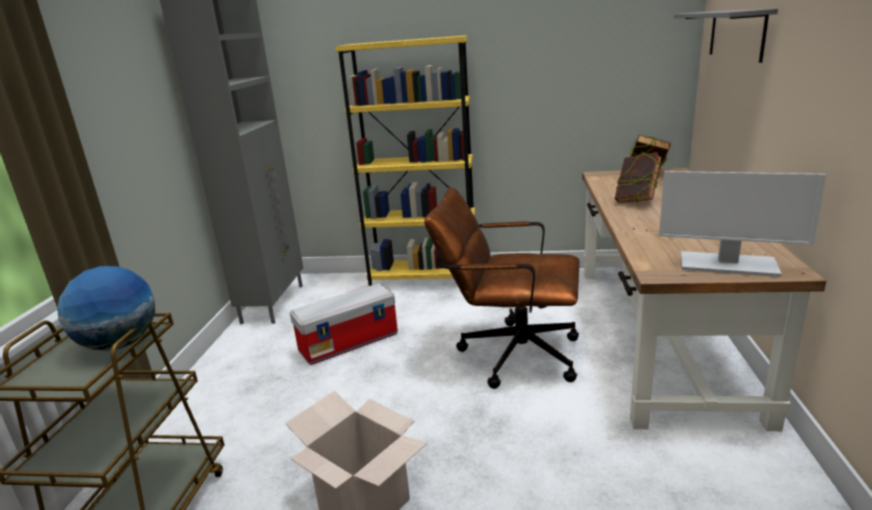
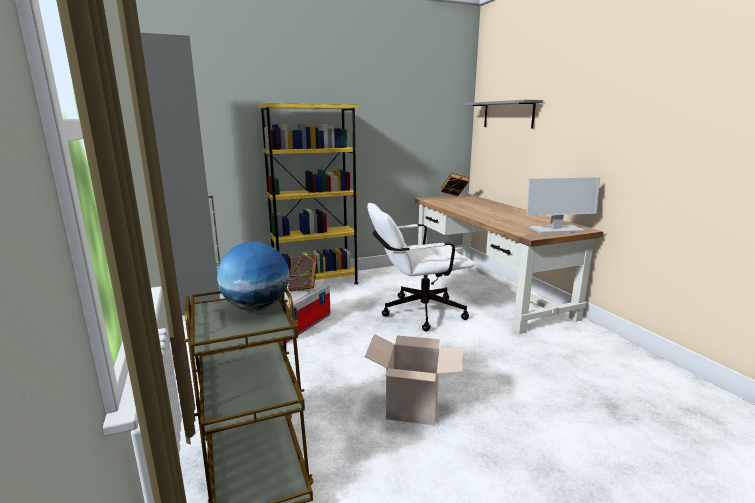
camera: 30 degrees left, 5 degrees down
brown office chair [424,187,580,389] -> white office chair [367,203,474,332]
book [615,152,662,203] -> book moved to [288,254,317,292]

